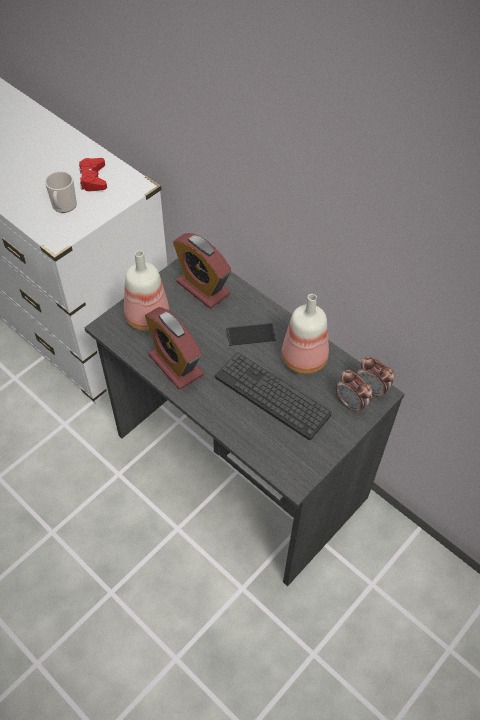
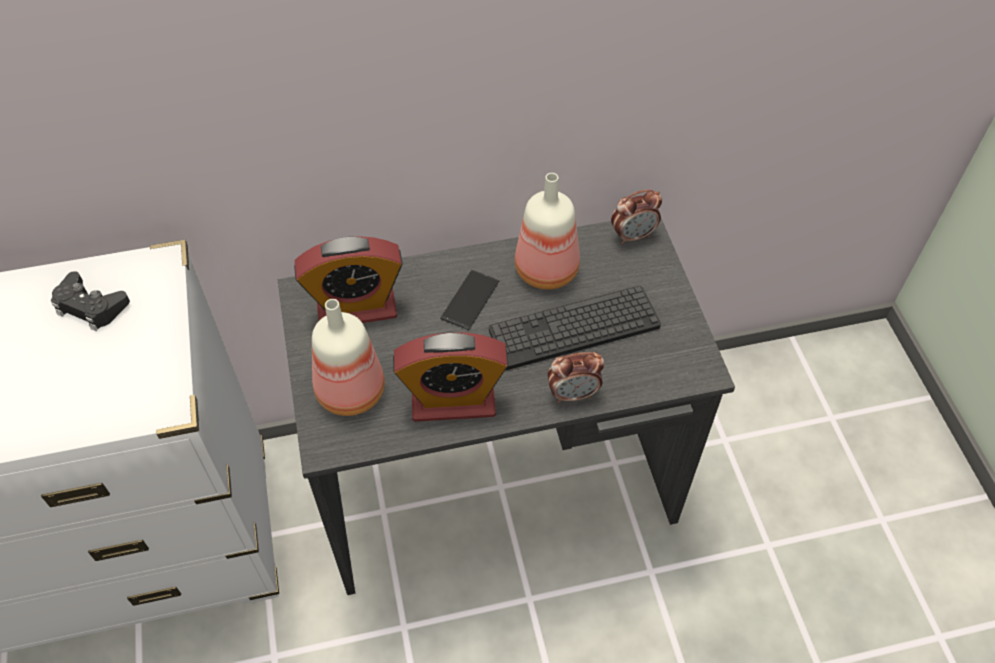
camera: 55 degrees left, 0 degrees up
mug [45,171,77,213] -> none
red game controller [79,158,107,191] -> black game controller [51,271,130,331]
alarm clock [336,370,373,414] -> alarm clock moved to [548,352,604,403]

